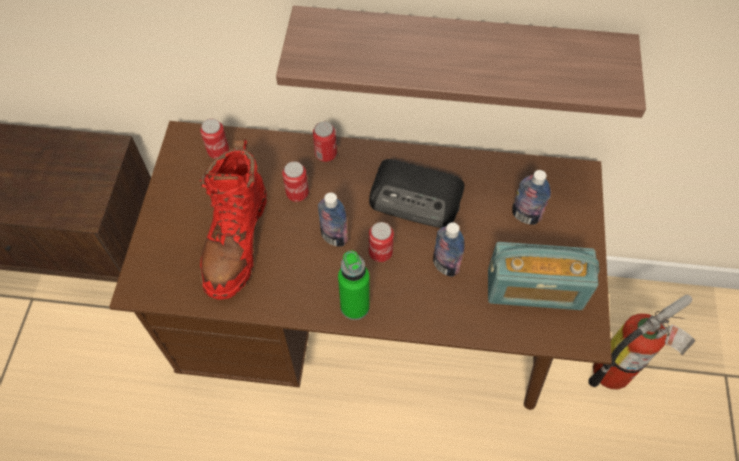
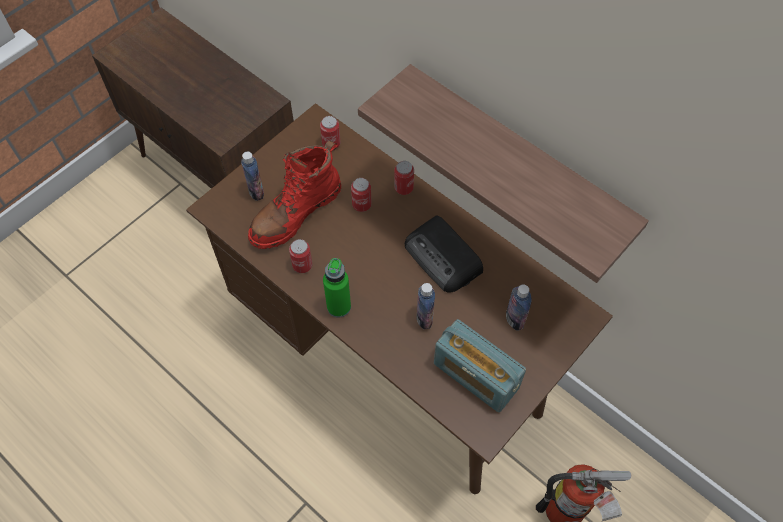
camera: 35 degrees right, 0 degrees up
bottle [318,193,348,247] -> bottle moved to [241,152,264,201]
can [369,222,394,262] -> can moved to [289,239,312,273]

